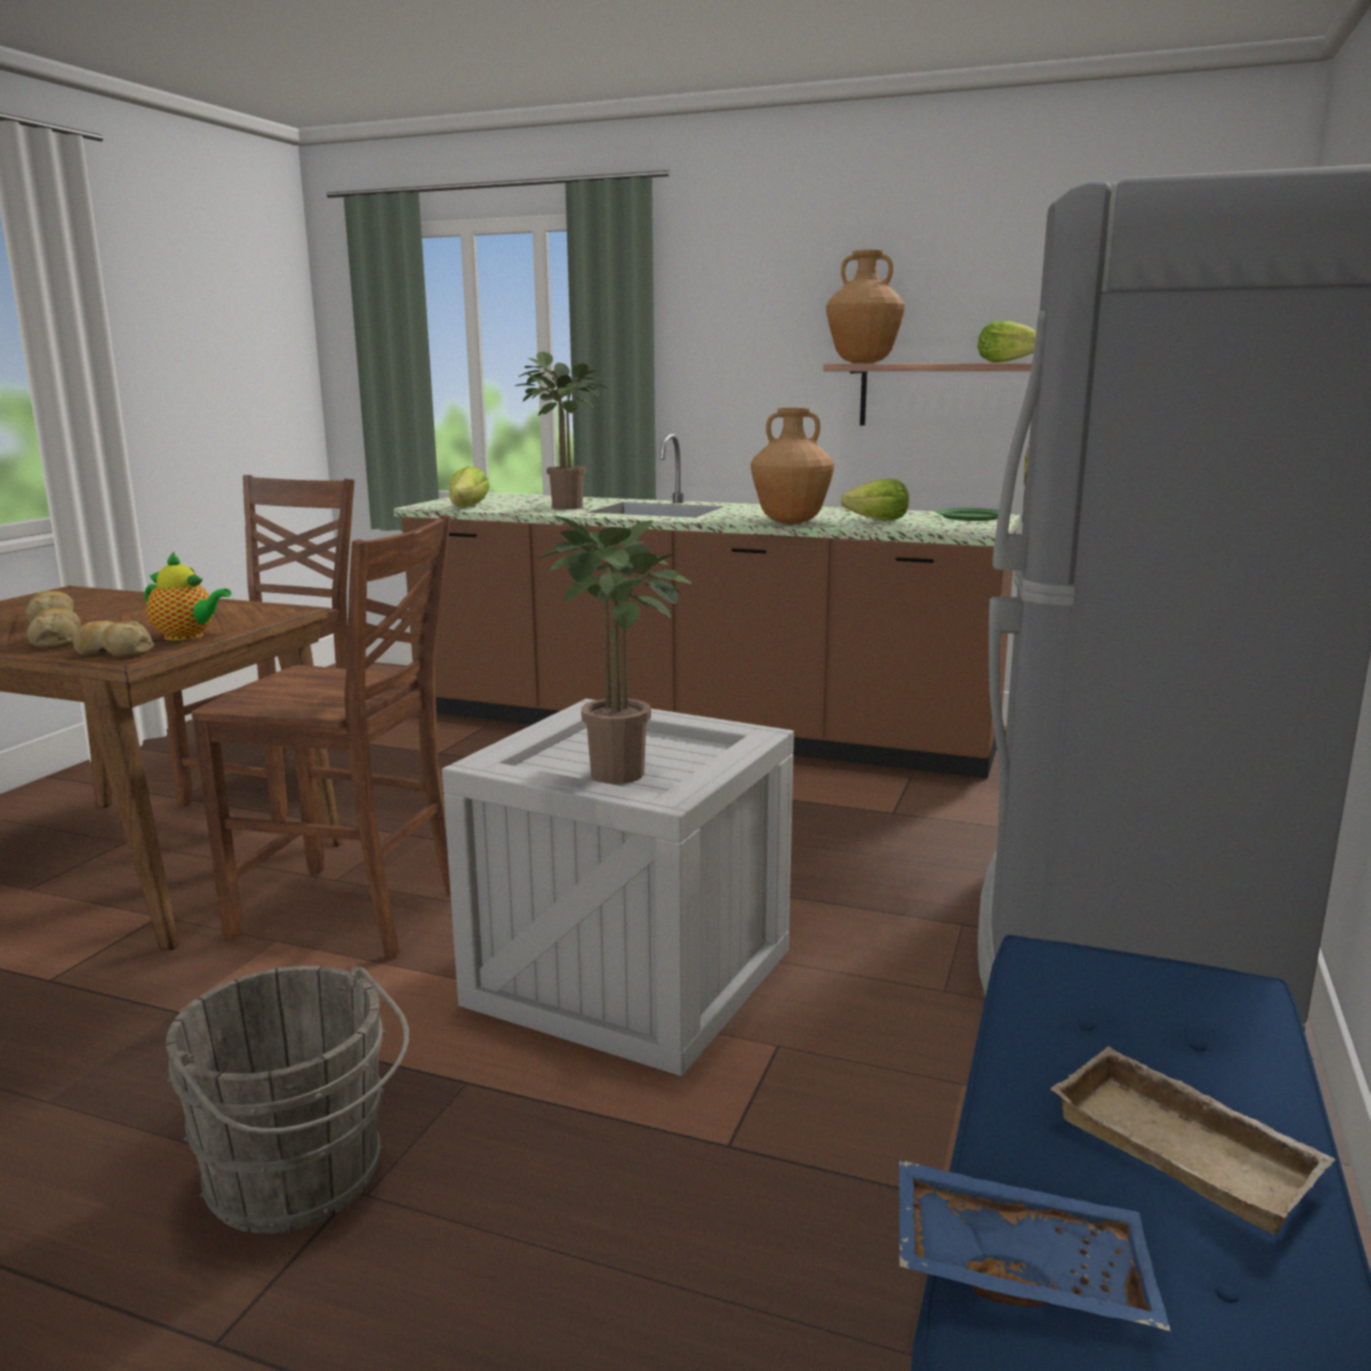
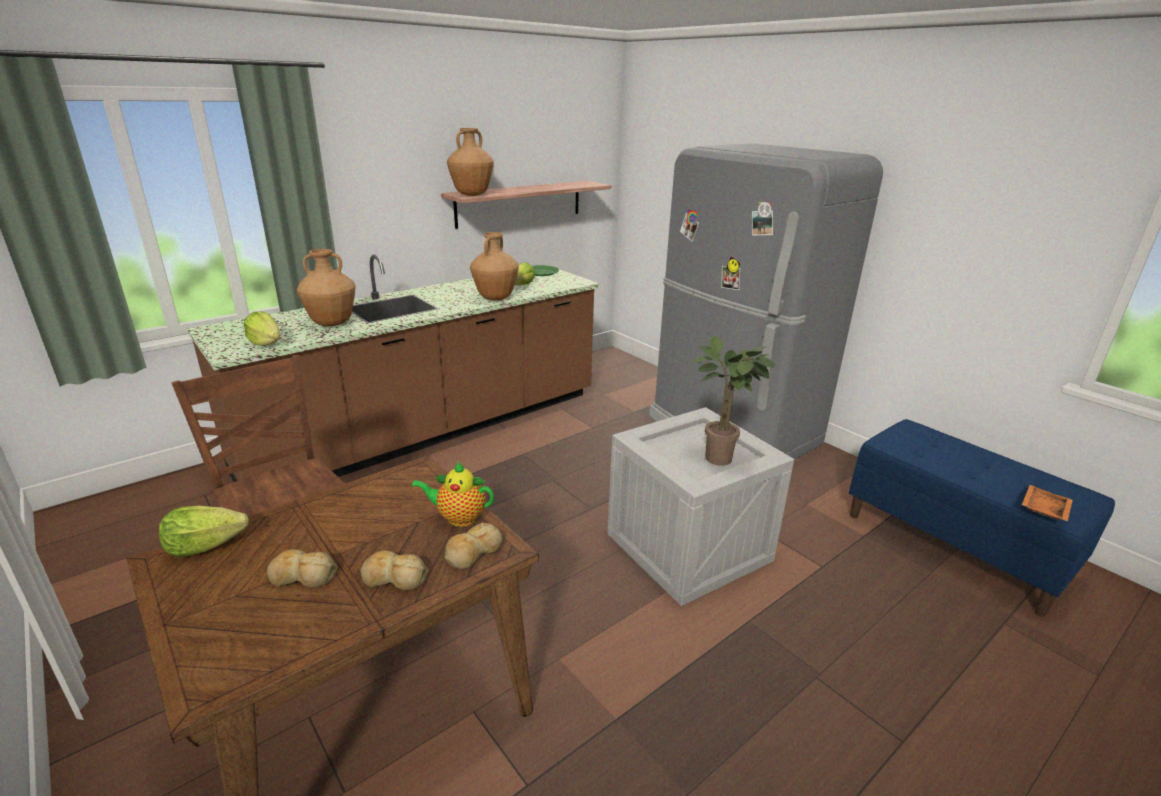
camera: 60 degrees left, 10 degrees up
teapot [144,552,231,641] -> teapot turned 135 degrees counterclockwise [411,462,494,527]
grey bucket [166,966,409,1233] -> none
brown chair [192,515,451,959] -> none
potted plant [515,352,607,509] -> brown vase [297,249,356,326]
blue tray [899,1160,1170,1331] -> orange tray [1022,485,1073,521]
lettuce [978,320,1036,363] -> lettuce moved to [159,506,249,557]
beige tray [1051,1046,1335,1235] -> none

